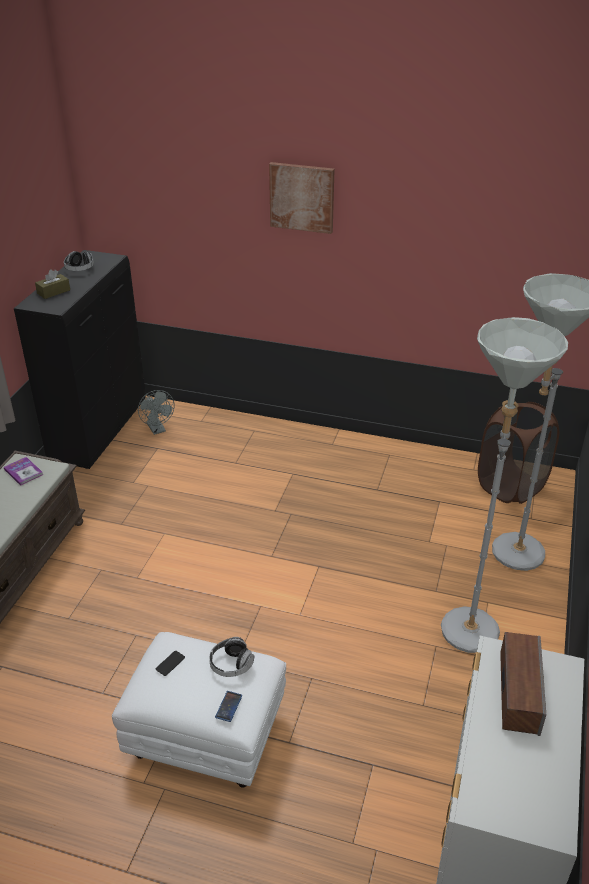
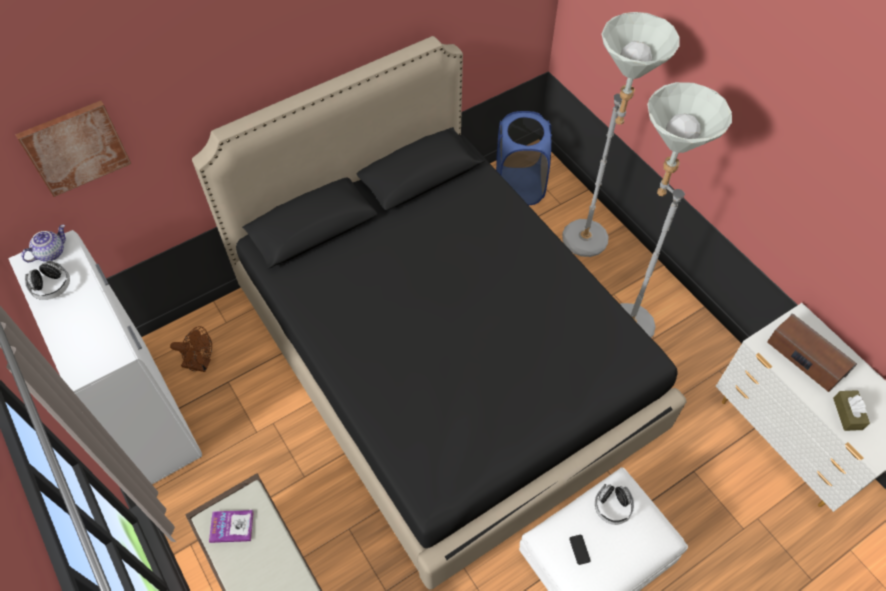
camera: 50 degrees left, 20 degrees up
black cabinet [14,250,146,469] -> white cabinet [8,230,202,484]
brown tissue box [35,269,70,299] -> brown tissue box moved to [833,390,870,431]
grey fan [138,390,175,435] -> brown fan [170,326,212,372]
phone [215,691,242,722] -> none
picture [269,162,335,234] -> picture moved to [15,101,131,197]
brown laundry basket [478,402,559,504] -> blue laundry basket [496,111,552,205]
none -> teapot [21,225,66,262]
none -> black bed [192,36,687,590]

